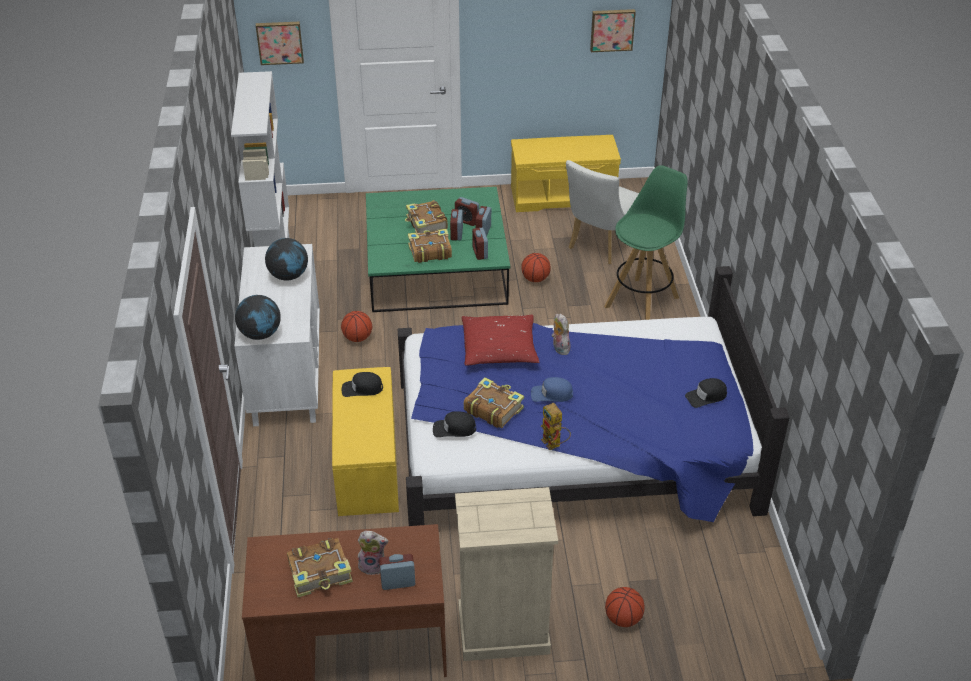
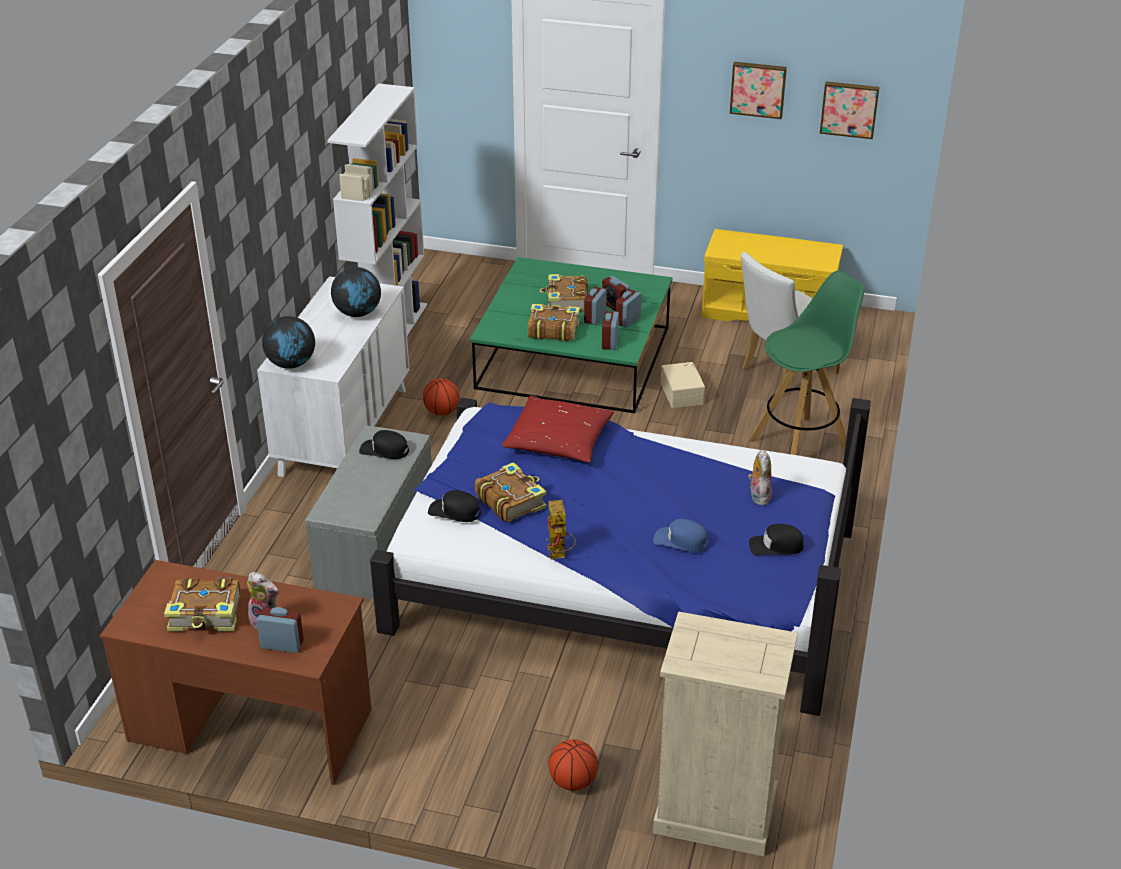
camera: 20 degrees right, 5 degrees down
picture [256,21,304,65] -> picture moved to [730,62,787,119]
yellow bench [332,367,399,516] -> grey bench [305,426,432,599]
beige dresser [455,487,558,661] -> beige dresser moved to [653,611,798,856]
basketball [521,253,551,282] -> beige storage box [661,362,705,408]
blue cap [531,377,573,402] -> blue cap moved to [653,519,708,552]
plush toy [552,314,571,355] -> plush toy moved to [748,450,772,505]

